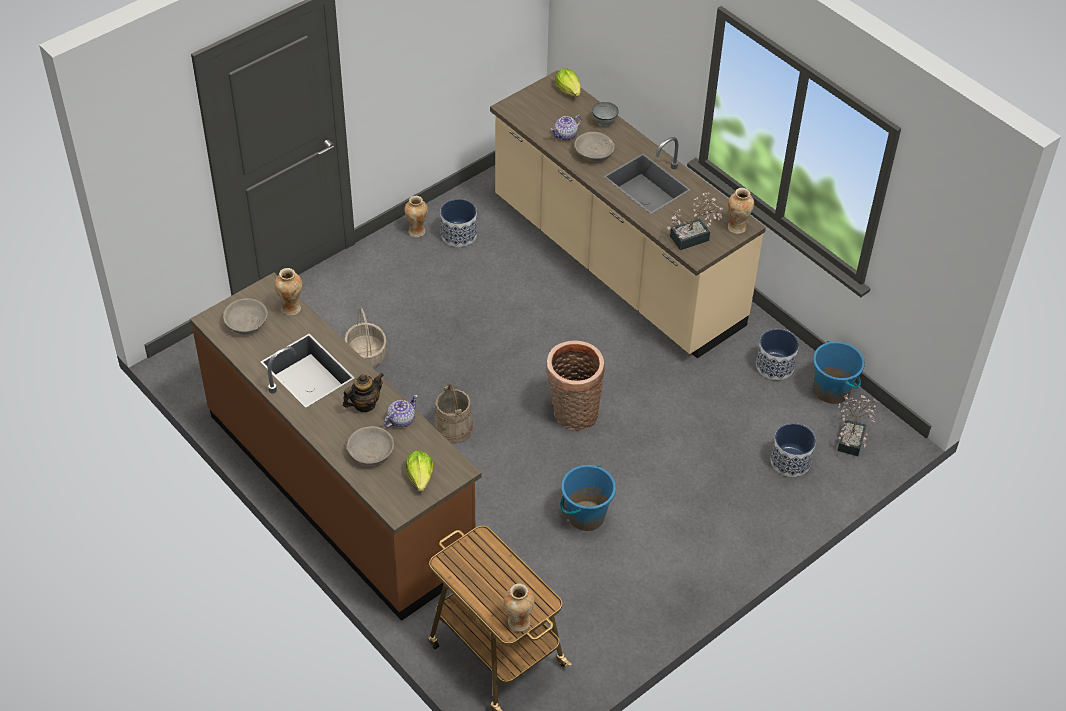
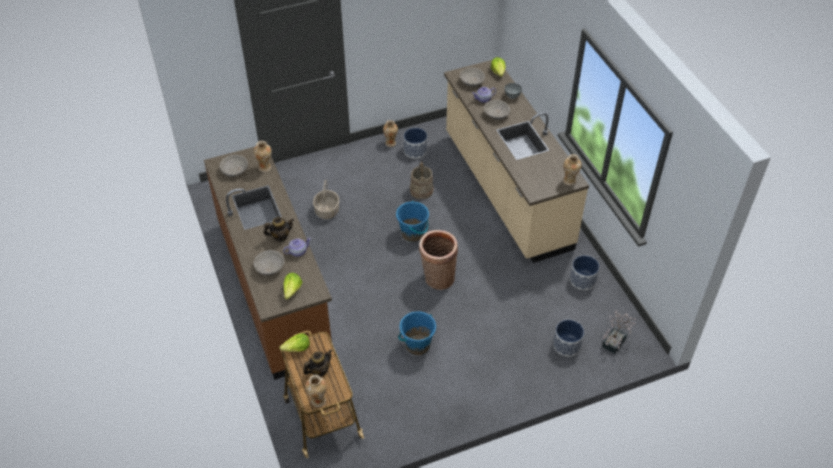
camera: 20 degrees right, 0 degrees up
beige bucket [434,384,473,444] -> beige bucket moved to [410,161,434,199]
potted plant [667,192,723,250] -> none
blue bucket [813,341,865,404] -> blue bucket moved to [396,201,429,242]
none -> lettuce [280,333,310,352]
none -> teapot [304,350,332,377]
none -> grey bowl [460,68,485,87]

